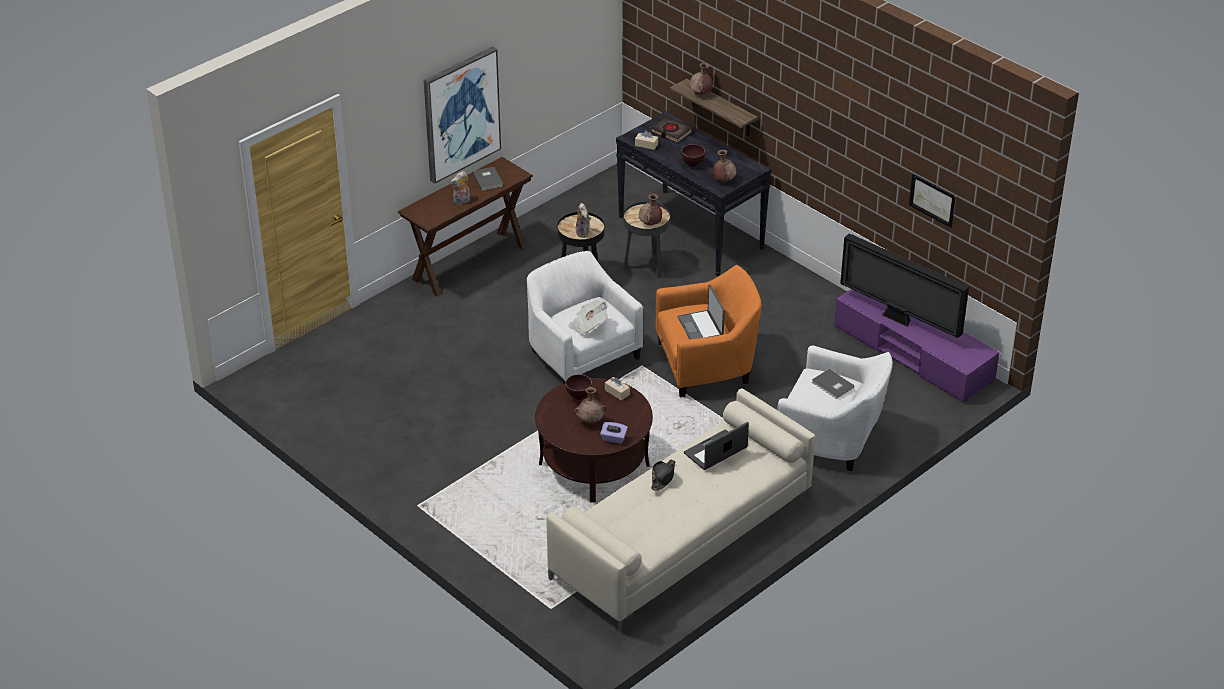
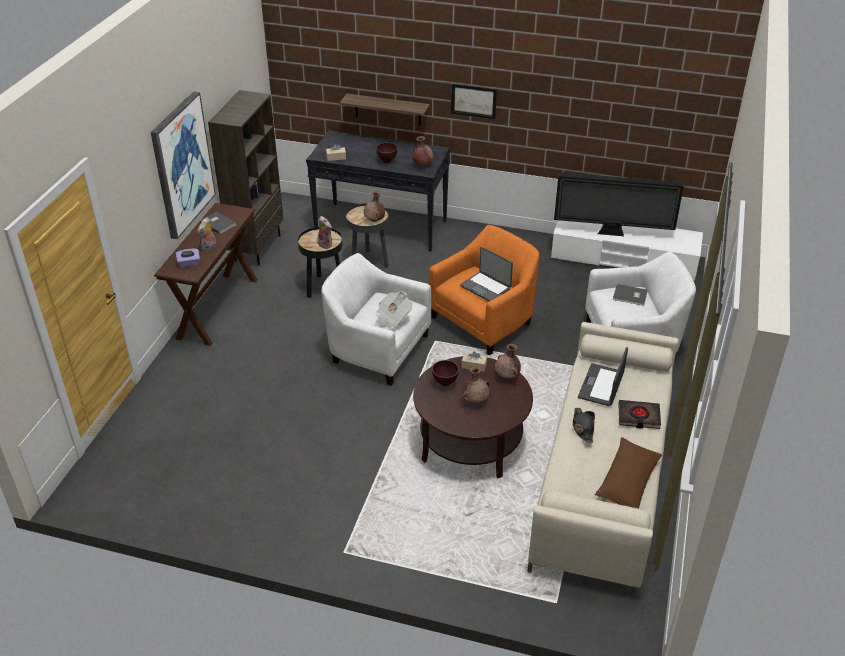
camera: 30 degrees left, 0 degrees up
purple tissue box [600,422,628,444] -> purple tissue box moved to [176,249,200,268]
black book [650,117,693,143] -> black book moved to [618,400,661,429]
brown vase [689,63,712,95] -> brown vase moved to [495,344,521,379]
purple tv stand [834,289,999,403] -> white tv stand [551,220,703,281]
picture [909,174,956,228] -> picture moved to [451,84,497,119]
none -> brown bookcase [208,90,284,266]
none -> brown pillow [595,437,662,509]

